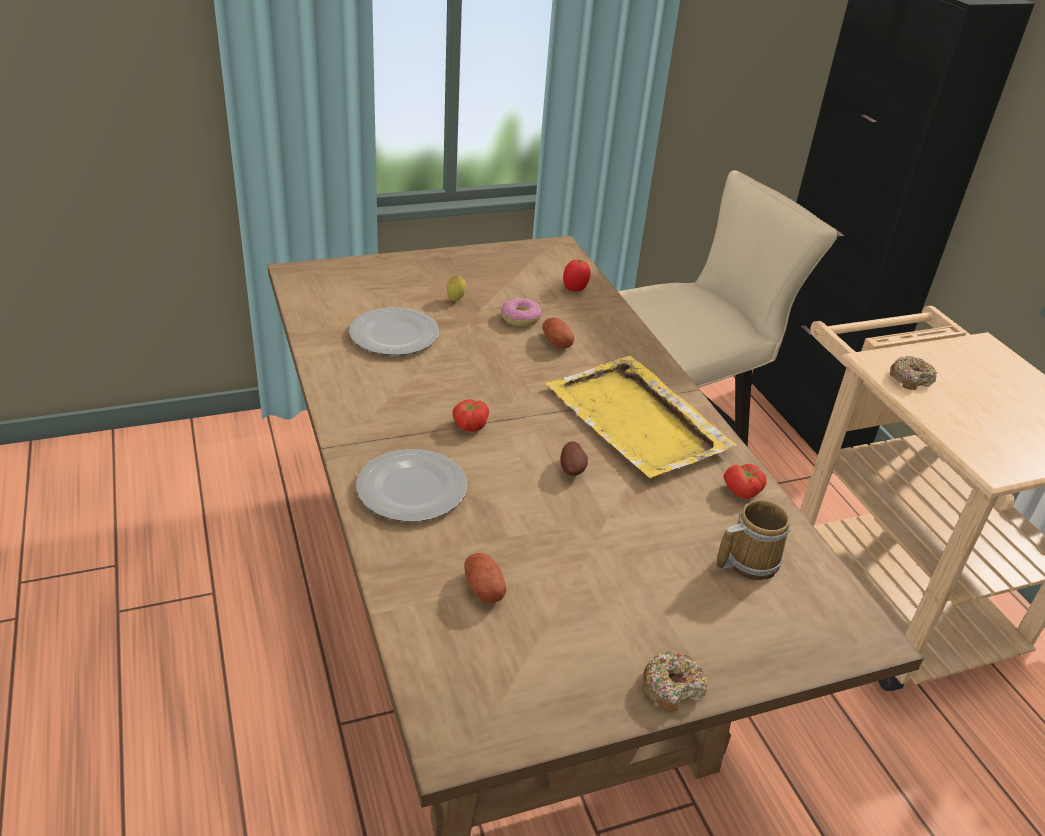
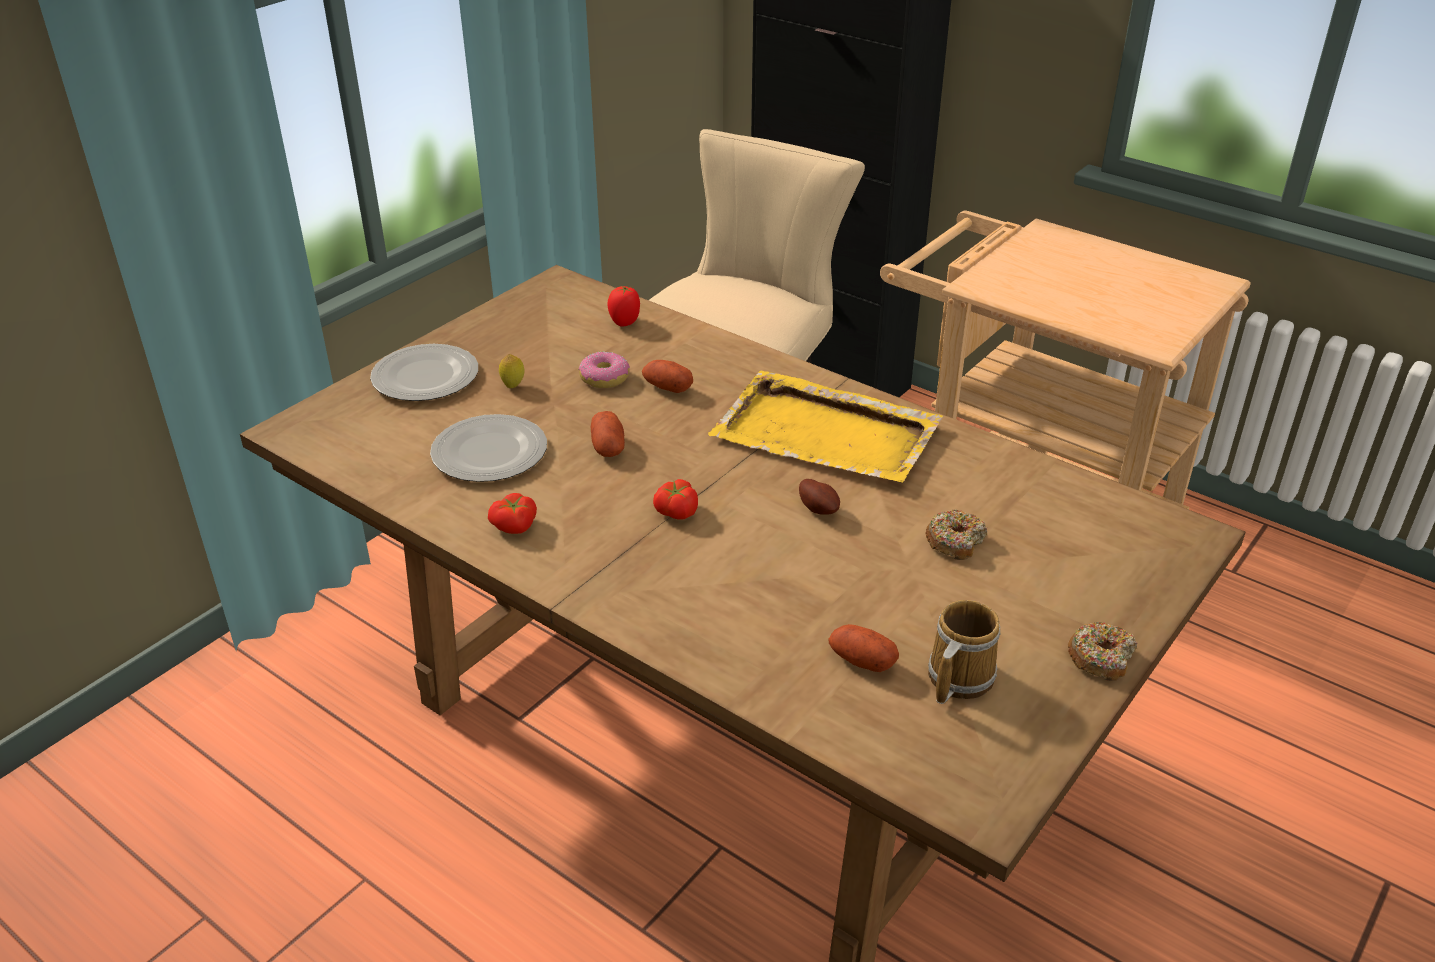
camera: 30 degrees left, 0 degrees up
plate [356,449,467,522] -> plate moved to [370,344,478,401]
mug [716,500,790,580] -> mug moved to [928,600,1001,704]
tomato [724,464,766,499] -> tomato moved to [488,493,537,534]
donut [890,356,937,390] -> donut moved to [925,510,987,560]
none -> potato [591,411,625,457]

